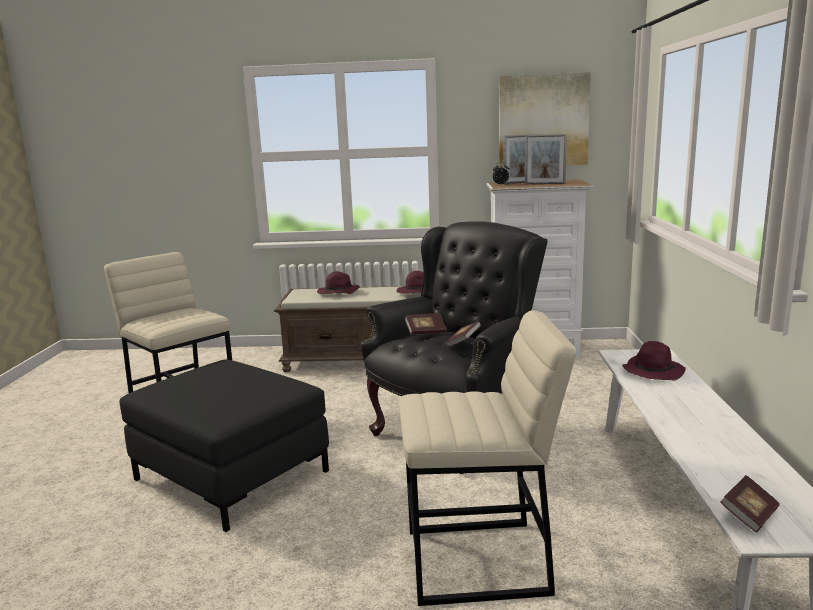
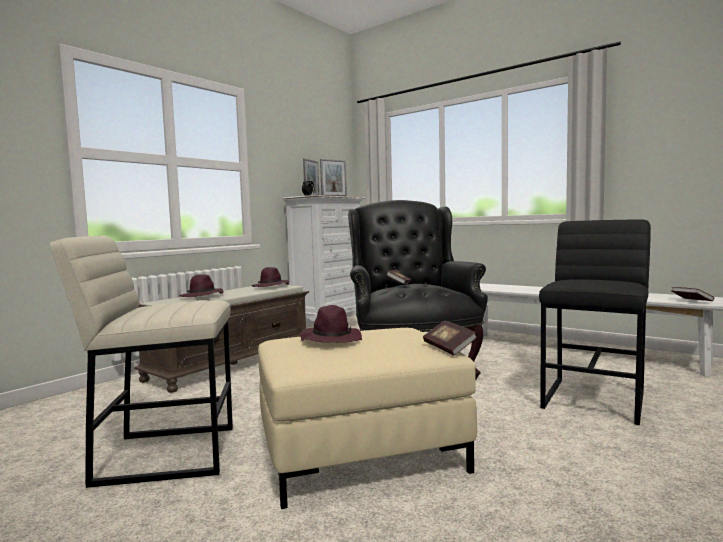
camera: 55 degrees left, 10 degrees down
black ottoman [119,360,329,532] -> beige ottoman [258,328,477,509]
beige chair [399,310,576,606] -> black chair [539,219,651,425]
book [446,321,481,347] -> book moved to [423,321,477,355]
picture [499,72,591,168] -> none
purple hat [622,341,686,380] -> purple hat moved to [300,305,362,343]

